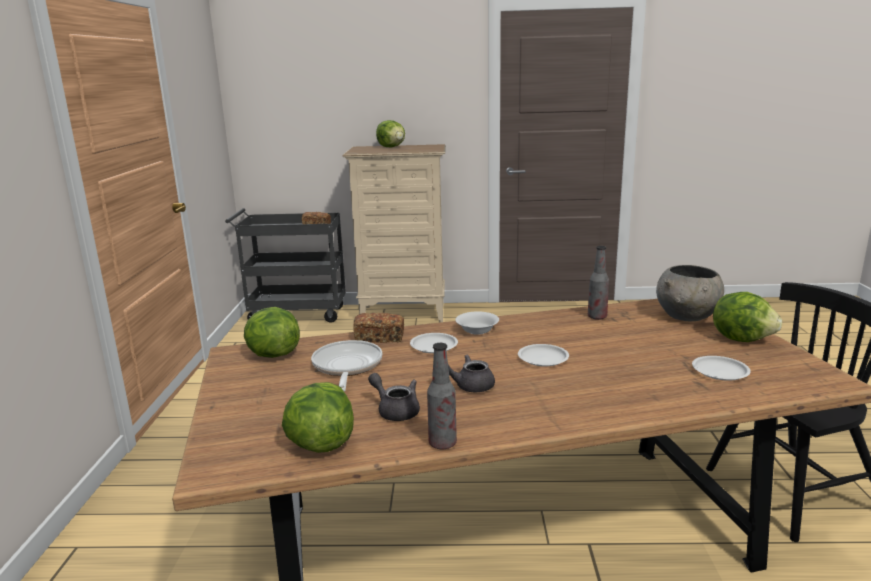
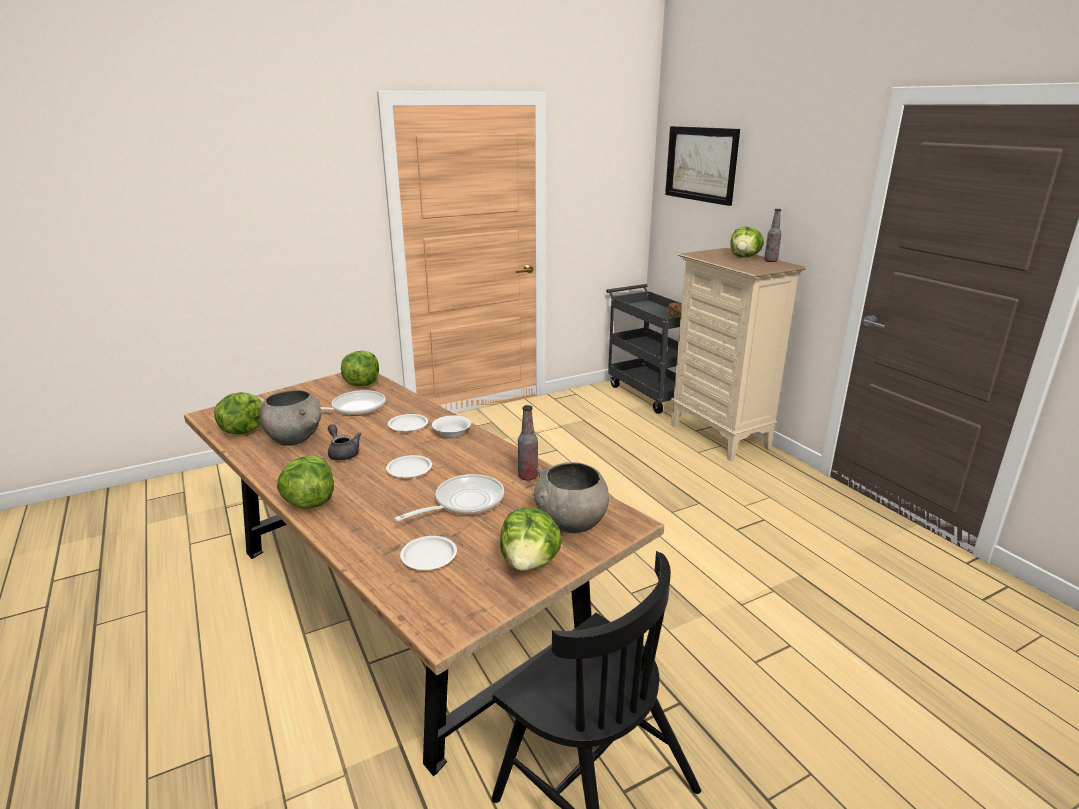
camera: 60 degrees right, 5 degrees up
bread [353,313,404,343] -> none
grey teapot [368,373,420,421] -> grey bowl [260,390,321,446]
bottle [427,343,457,449] -> bottle moved to [764,209,782,262]
none -> lettuce [277,456,334,509]
none -> frying pan [394,474,504,522]
none -> picture [665,126,740,206]

